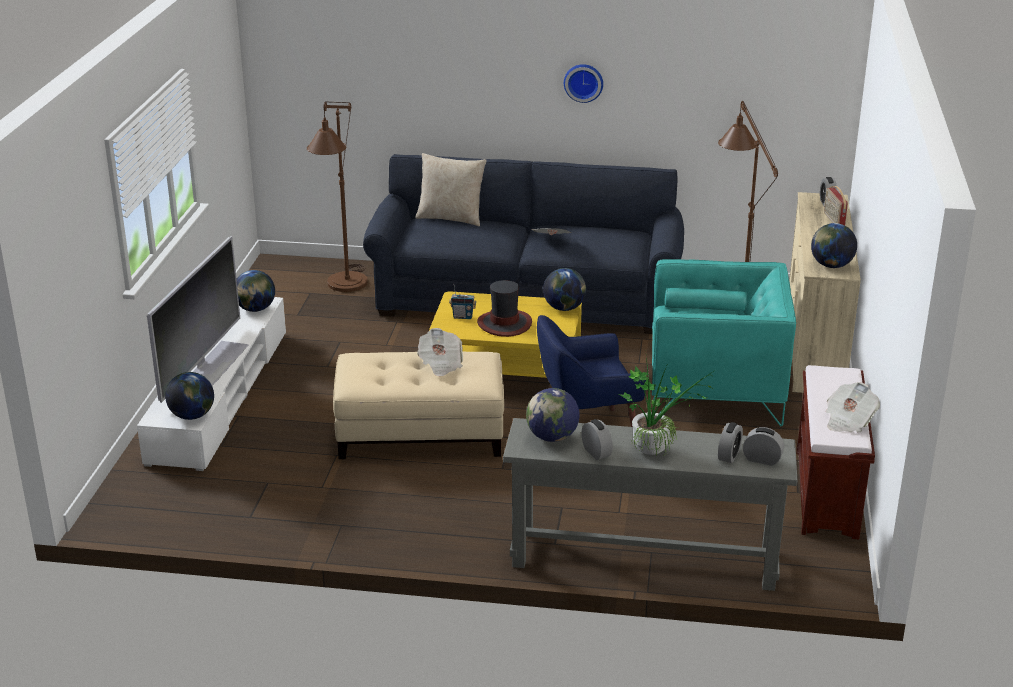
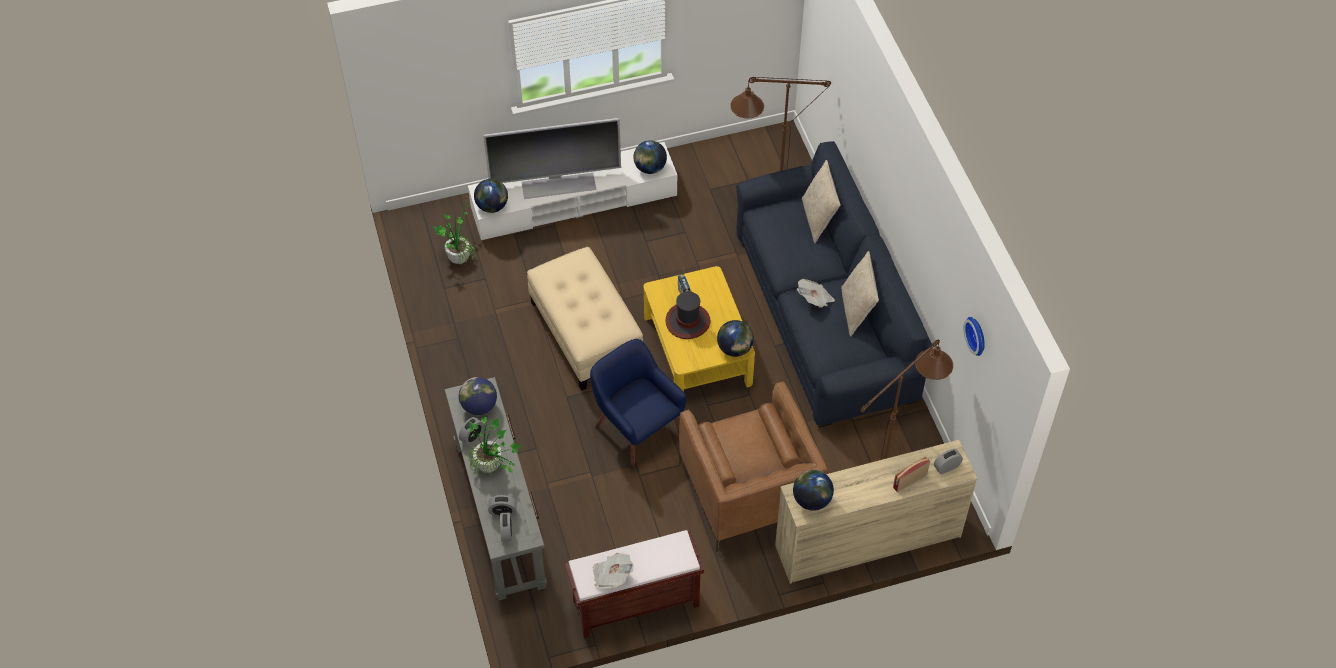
camera: 65 degrees right, 25 degrees up
newspaper [417,328,463,377] -> none
wall clock [564,64,603,103] -> wall clock moved to [964,317,985,356]
turquoise armchair [652,259,796,427] -> brown armchair [679,381,827,551]
none -> potted plant [433,199,477,265]
none -> beige pillow [841,251,879,337]

